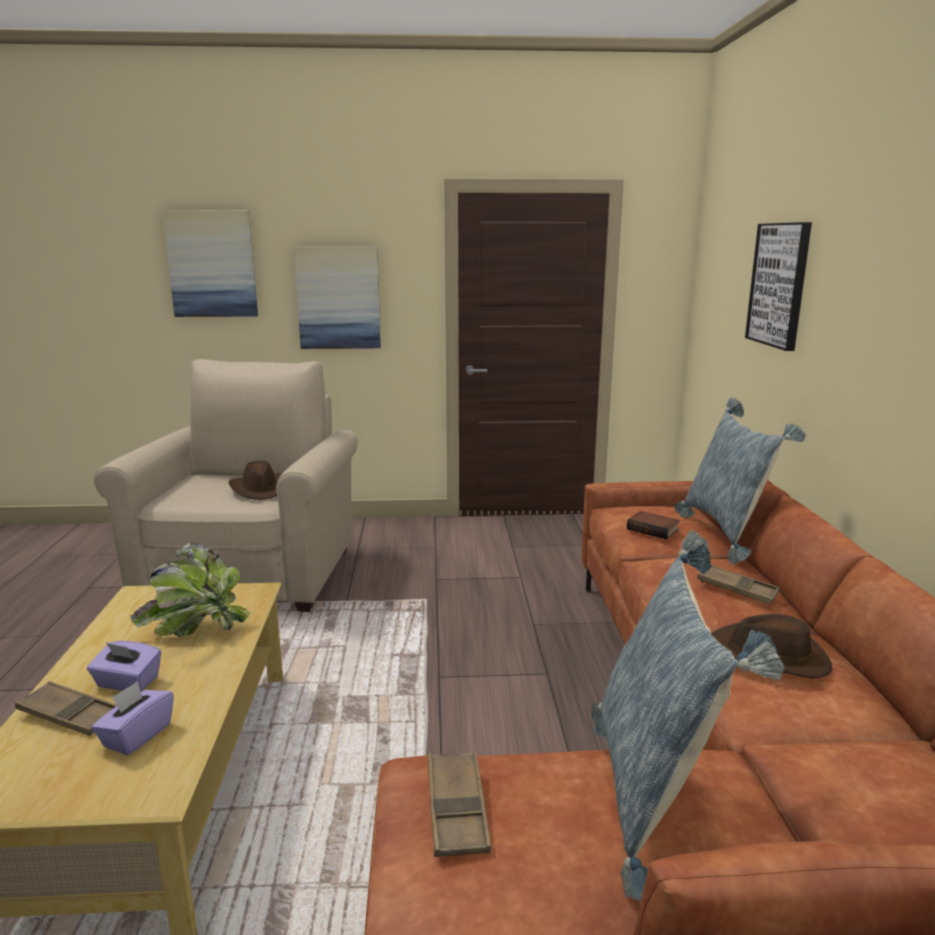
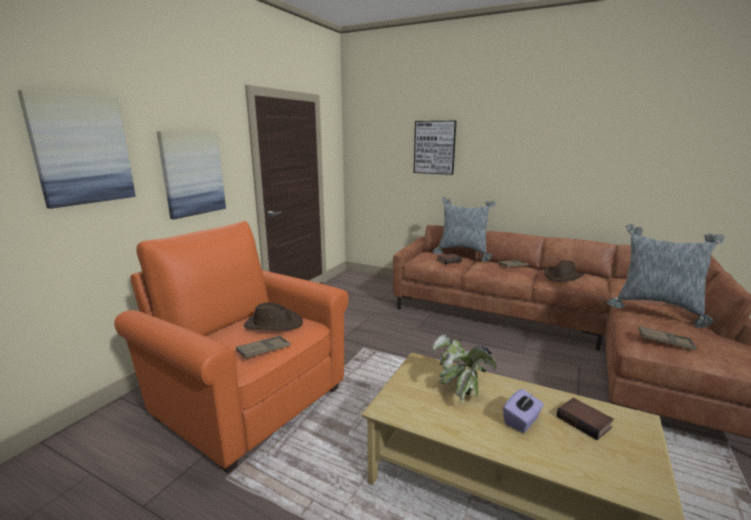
camera: 60 degrees left, 0 degrees up
brown tray [15,681,117,736] -> brown tray moved to [236,336,290,359]
purple tissue box [92,681,174,756] -> book [557,398,614,440]
beige armchair [94,359,358,612] -> orange armchair [114,221,349,473]

